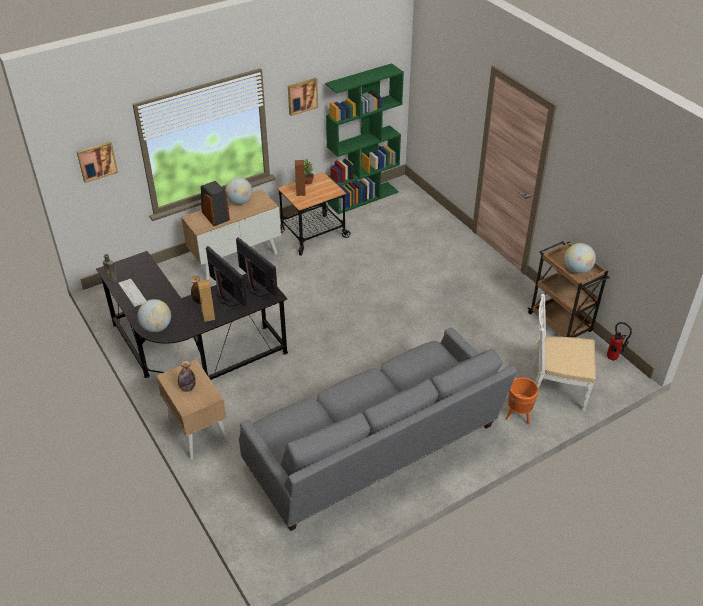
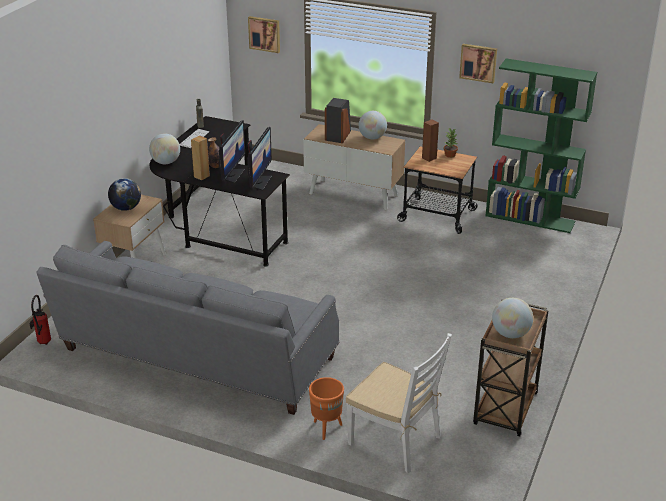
camera: 55 degrees right, 10 degrees down
bottle [178,361,196,392] -> globe [108,178,141,211]
white chair [529,294,596,411] -> white chair turned 150 degrees clockwise [346,333,452,473]
fire extinguisher [607,322,632,361] -> fire extinguisher moved to [29,295,51,345]

